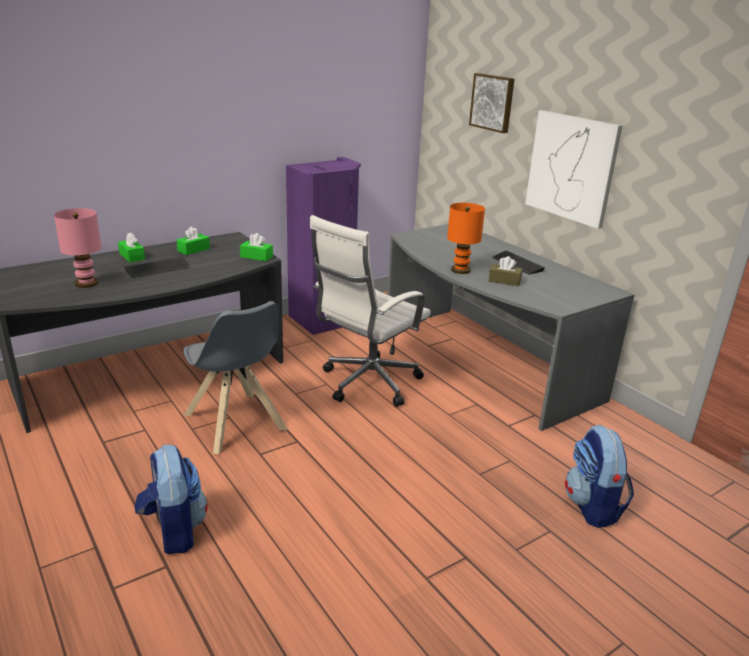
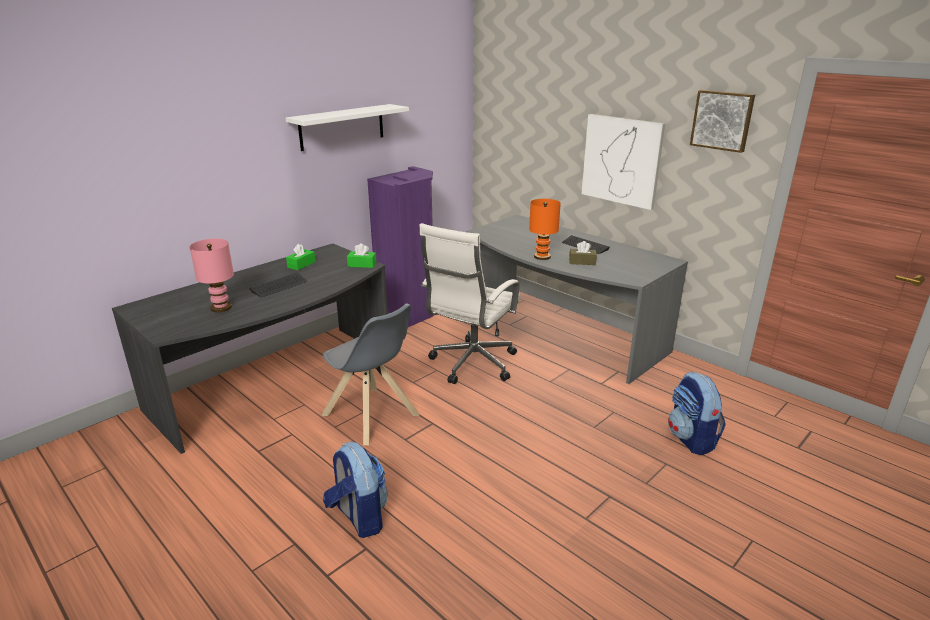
camera: 10 degrees left, 0 degrees up
green tissue box [118,232,145,262] -> none
picture [469,73,514,133] -> picture moved to [690,90,755,153]
none -> white shelf [286,104,409,151]

